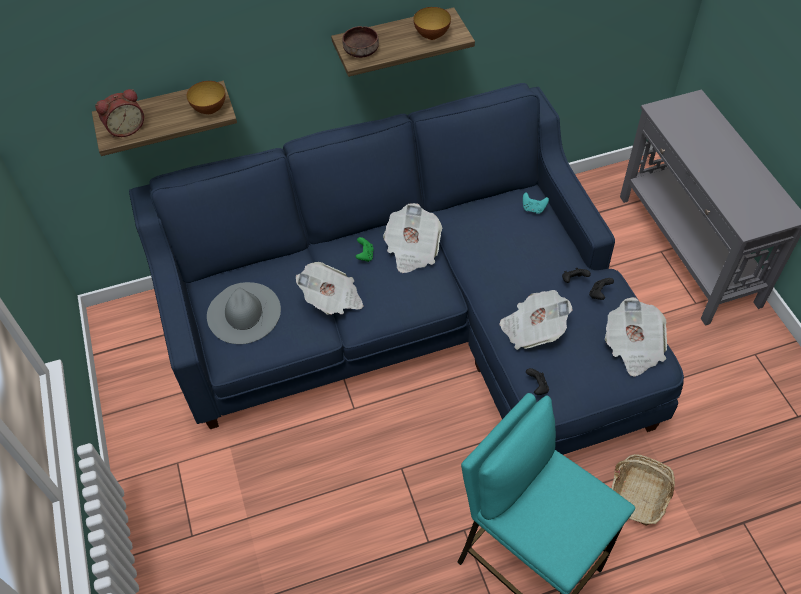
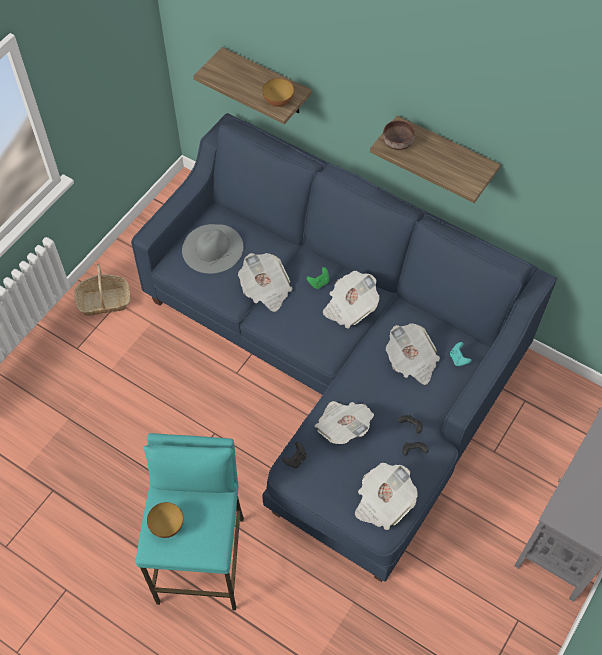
camera: 50 degrees right, 5 degrees up
alarm clock [95,89,144,138] -> none
bowl [413,7,451,40] -> bowl moved to [147,502,183,538]
basket [611,454,675,526] -> basket moved to [74,264,131,316]
none -> newspaper [386,323,440,385]

